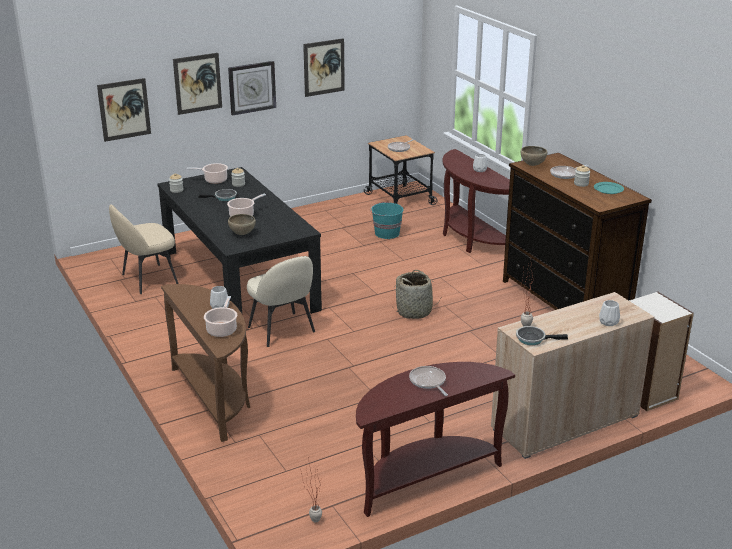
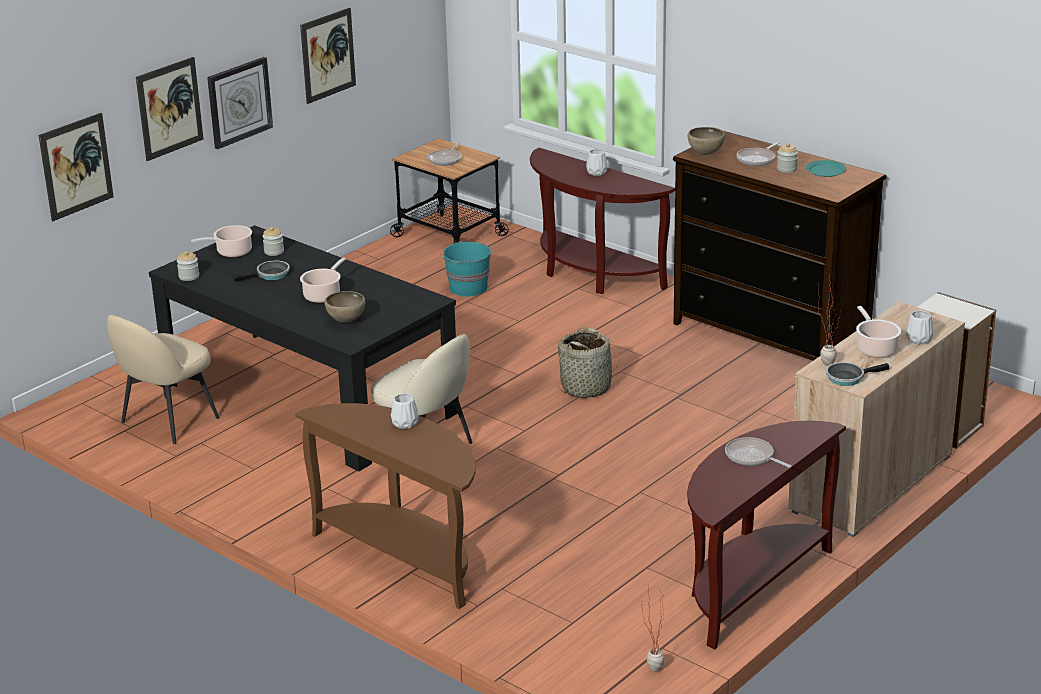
camera: 20 degrees left, 0 degrees up
cooking pot [204,296,237,337] -> cooking pot moved to [856,306,901,358]

